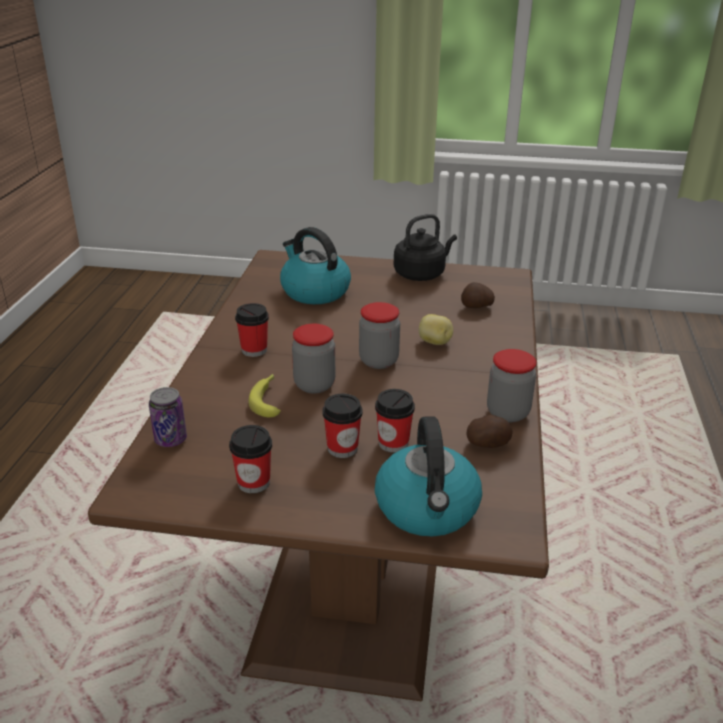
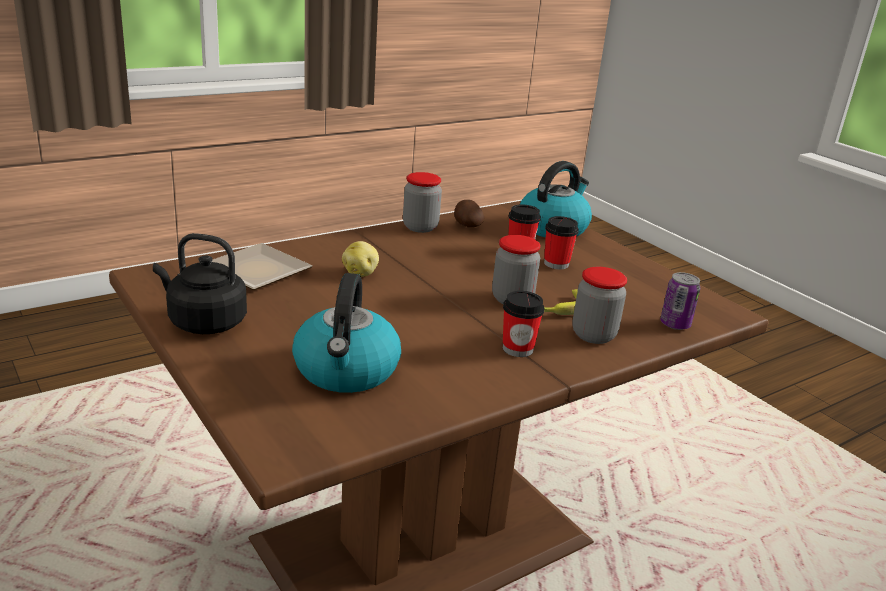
camera: 135 degrees left, 5 degrees down
cup [229,425,272,493] -> none
jar [359,302,400,369] -> jar moved to [572,267,627,344]
potato [461,282,495,308] -> plate [212,243,313,290]

